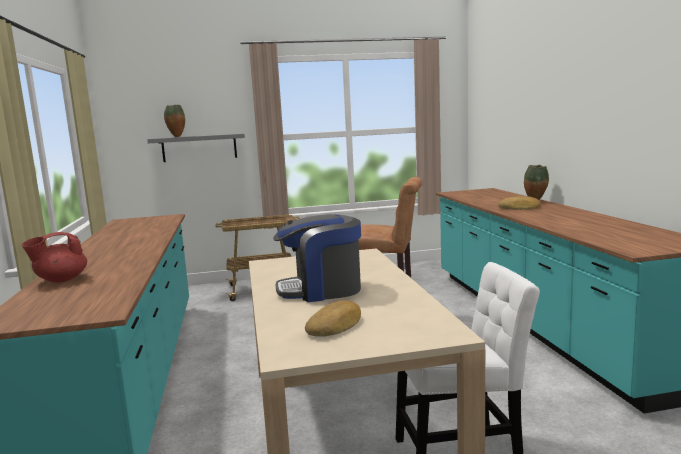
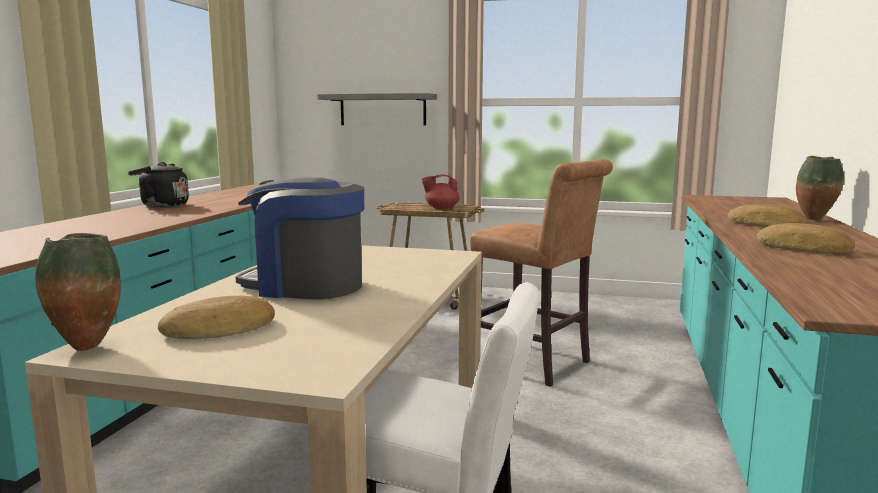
camera: 25 degrees right, 0 degrees up
red teapot [22,232,87,282] -> red teapot moved to [422,174,460,210]
vase [164,105,185,137] -> vase moved to [35,233,121,351]
none -> black kettle [128,162,189,208]
none -> bread [757,223,855,253]

